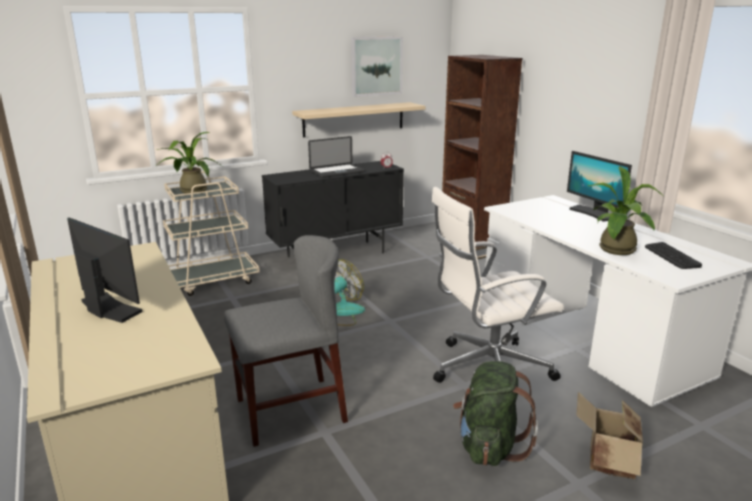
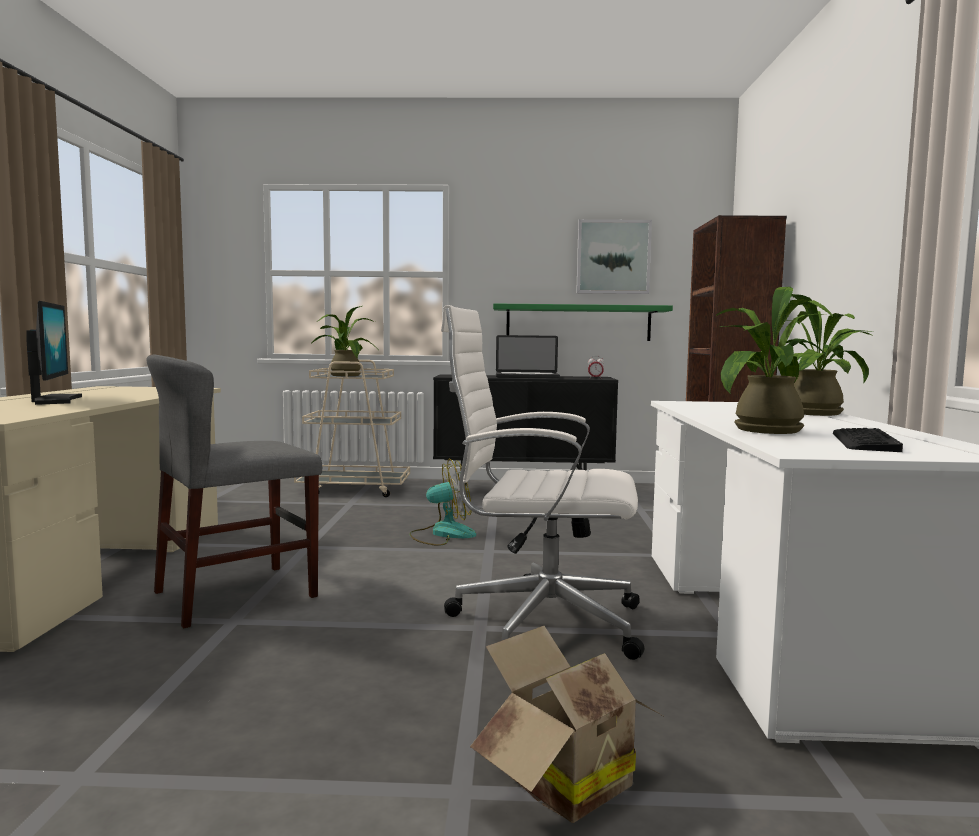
camera: 30 degrees right, 15 degrees down
grey chair [224,235,348,447] -> grey chair turned 135 degrees clockwise [147,354,322,629]
beige shelf [292,102,425,137] -> green shelf [493,303,673,341]
green backpack [453,361,538,466] -> none
monitor [567,151,632,222] -> potted plant [786,294,874,416]

